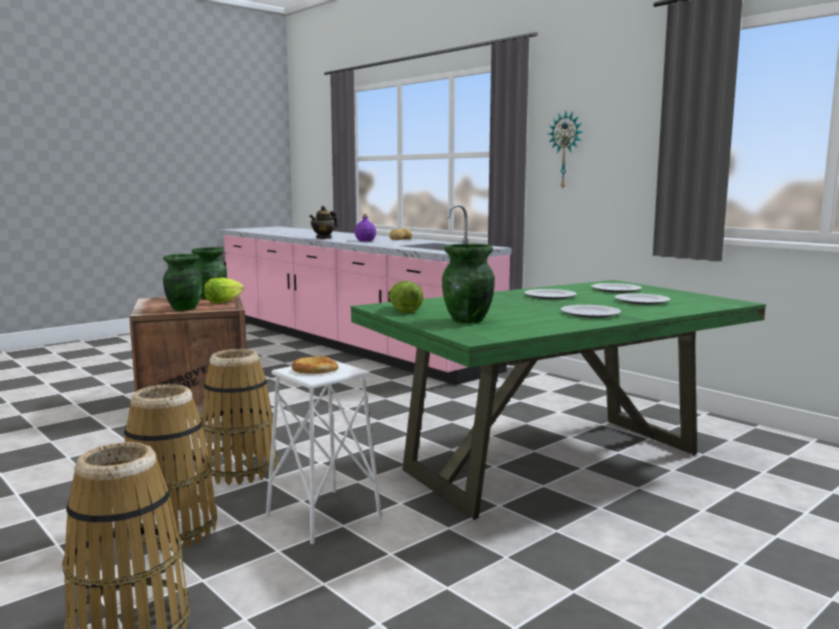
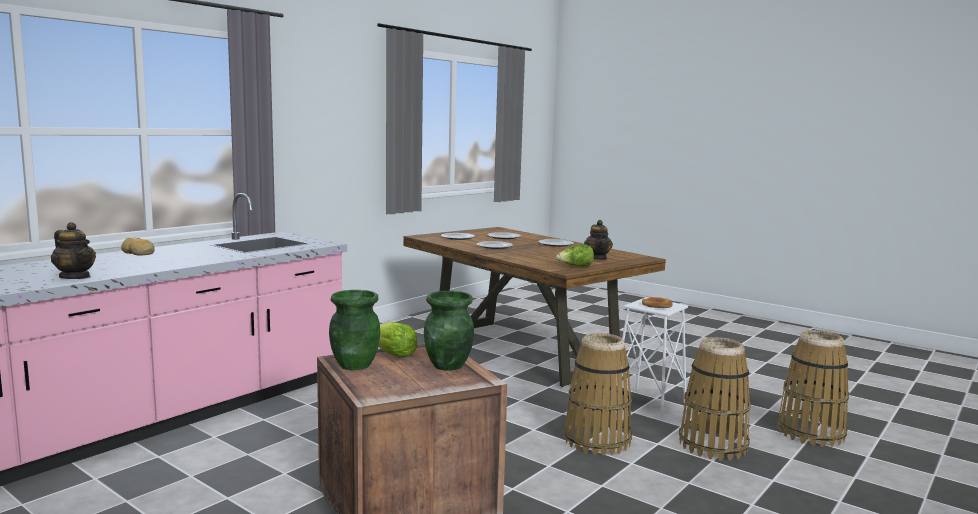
camera: 100 degrees left, 0 degrees up
green dining table [351,280,766,520] -> brown dining table [403,227,666,387]
purple bottle [354,214,376,242] -> none
green vase [442,244,495,323] -> teapot [584,220,613,260]
wall clock [548,111,582,189] -> none

